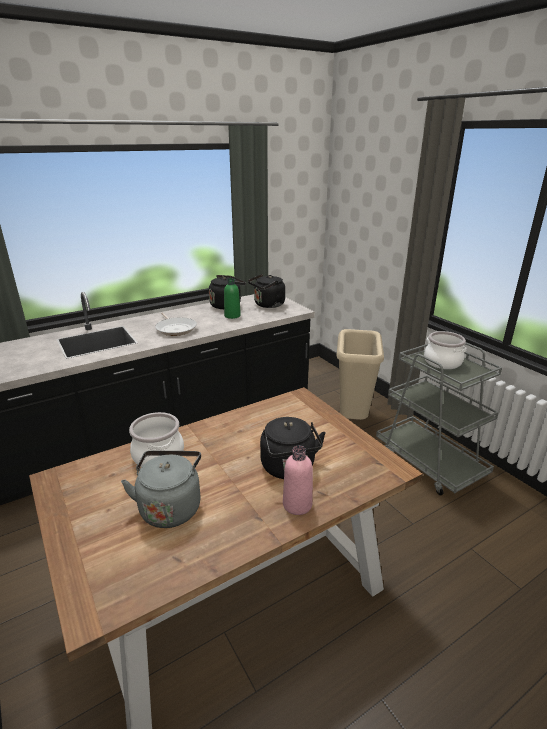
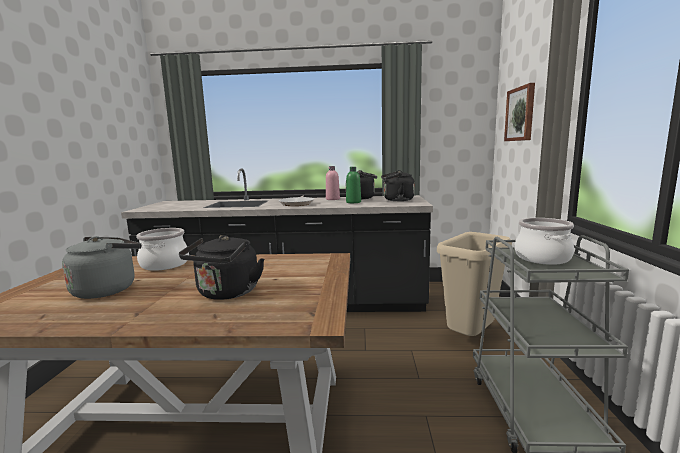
camera: 35 degrees right, 15 degrees down
pink bottle [283,445,313,515] -> pink bottle moved to [326,166,340,200]
none -> picture [504,83,535,141]

